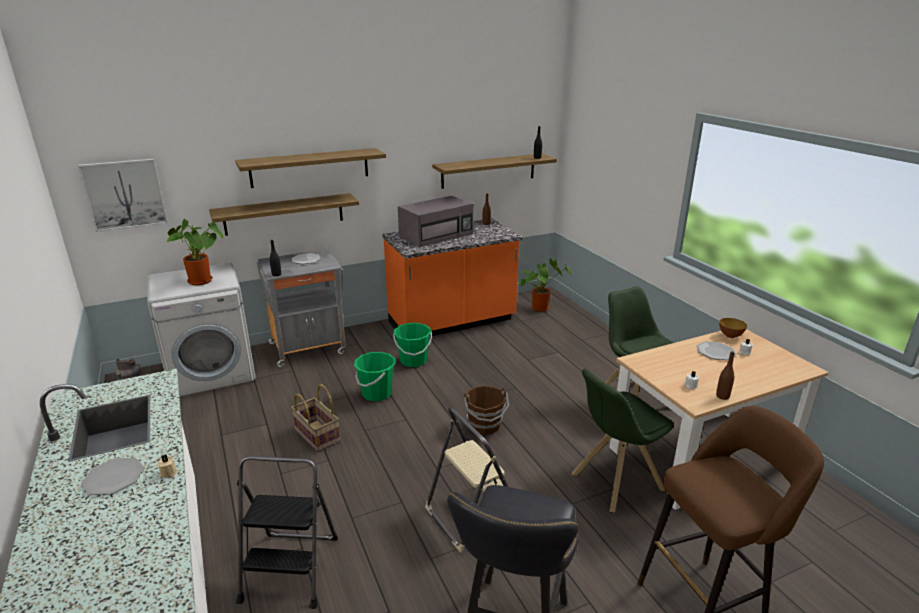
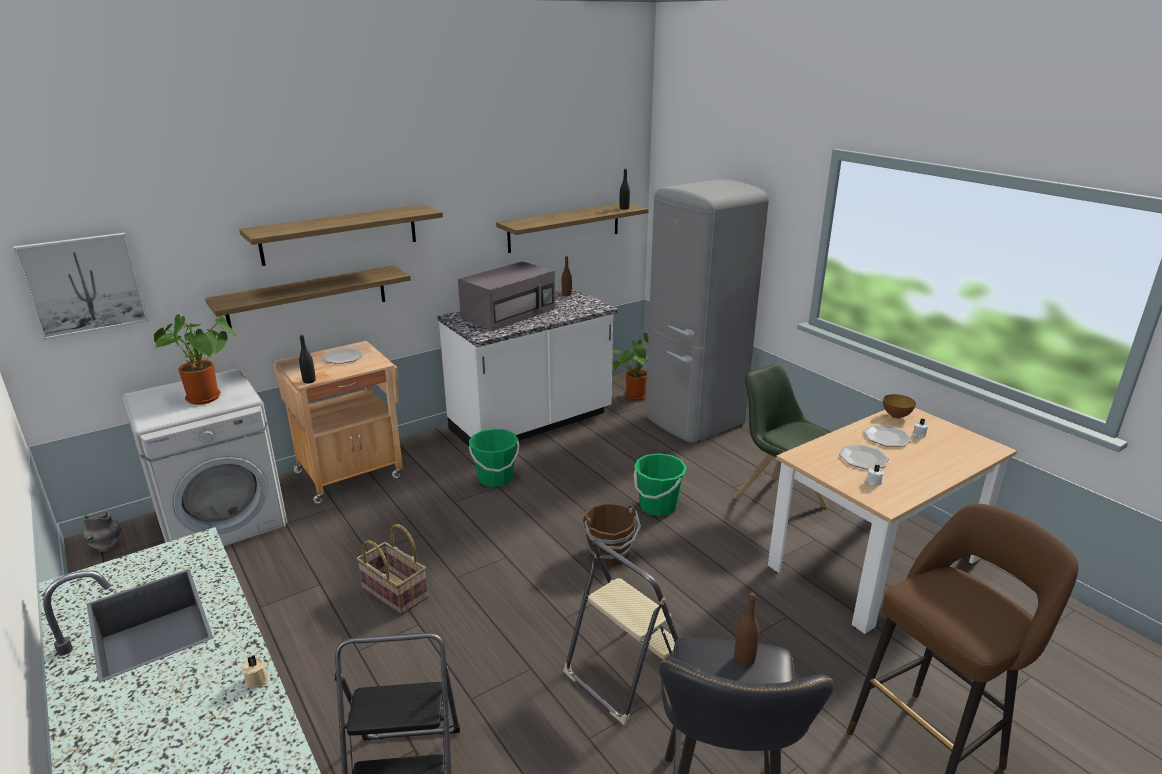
camera: 10 degrees left, 0 degrees up
plate [81,458,144,495] -> plate moved to [839,445,889,469]
grey cart [257,249,346,367] -> brown cart [273,341,403,504]
green bucket [354,352,395,401] -> green bucket moved to [634,453,687,516]
orange counter [382,218,522,337] -> white counter [437,288,617,447]
green chair [572,368,674,513] -> none
brown bottle [716,351,735,400] -> brown bottle moved to [734,592,759,666]
none -> grey fridge [645,180,769,442]

